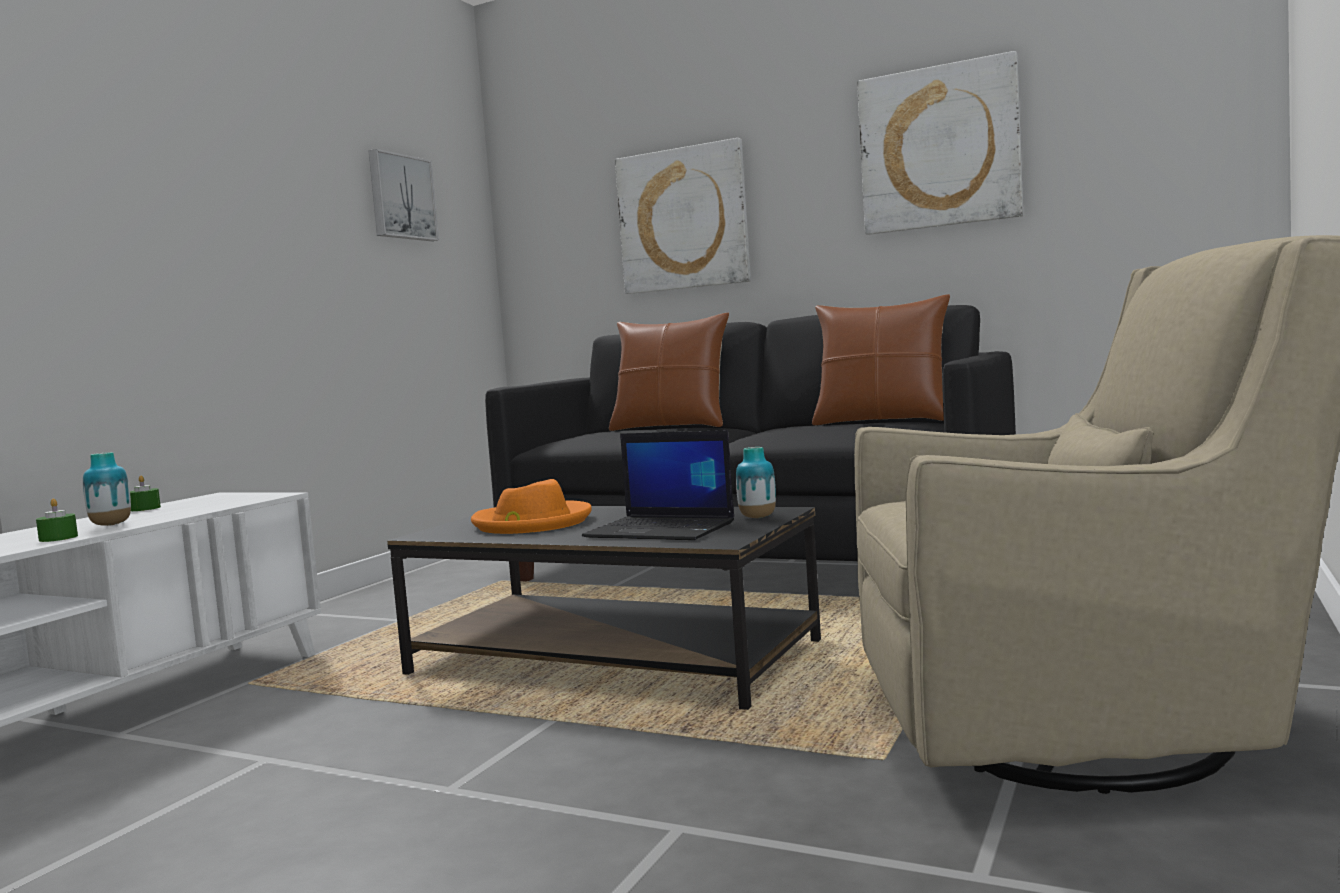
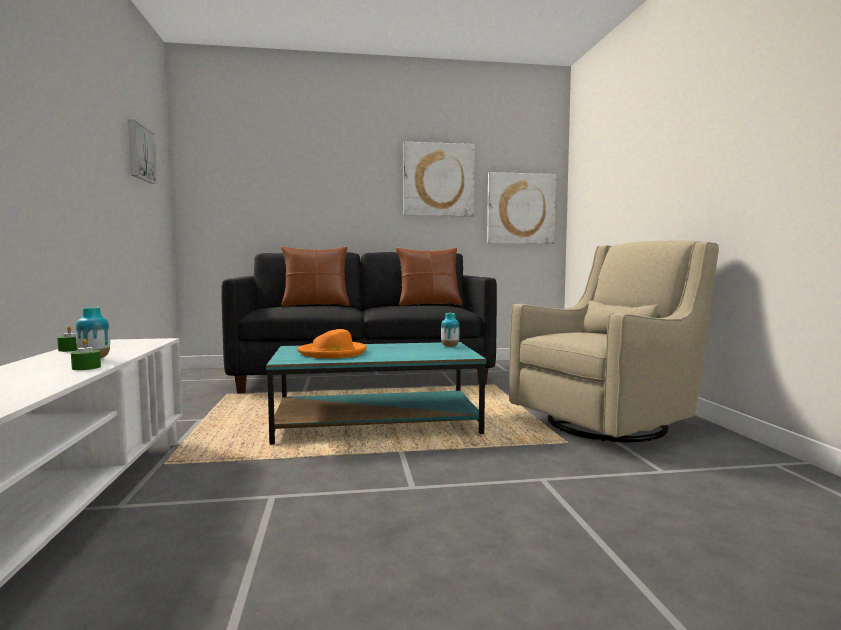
camera: 35 degrees left, 0 degrees up
black coffee table [387,506,821,710] -> turquoise coffee table [266,342,486,444]
laptop [582,430,734,540] -> none
picture [615,138,751,294] -> picture moved to [487,172,556,244]

